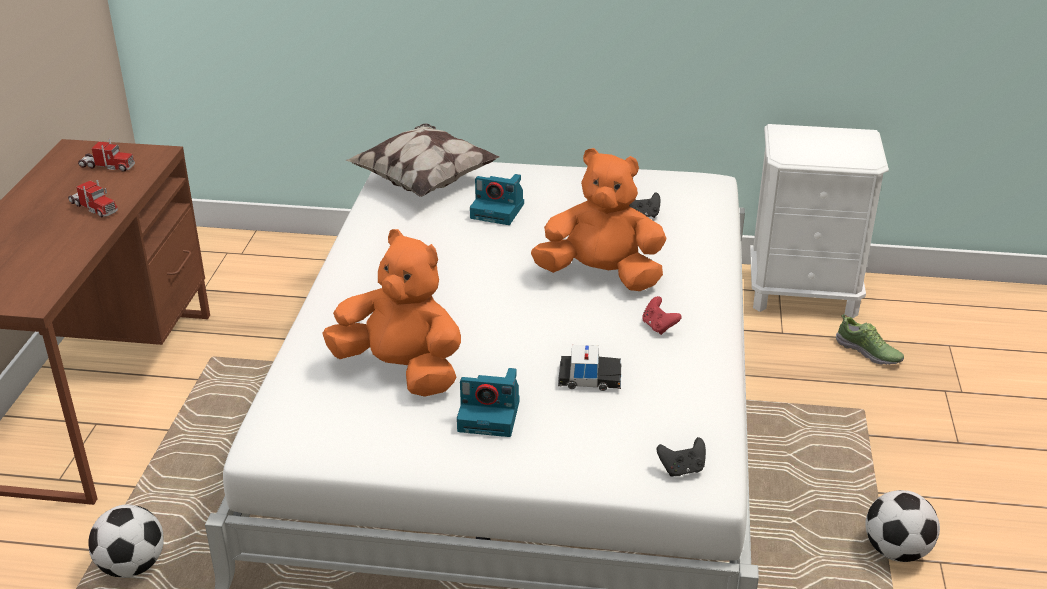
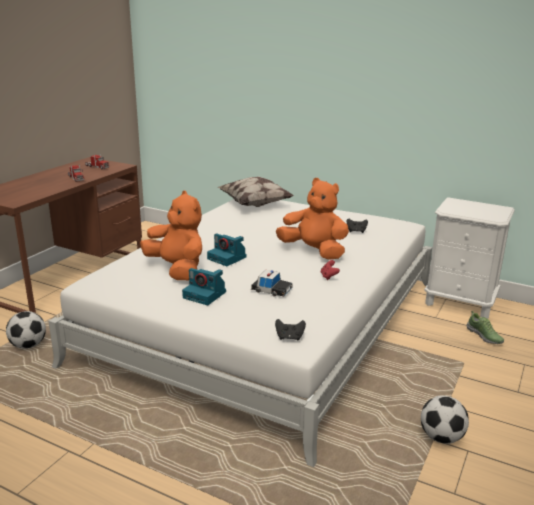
camera: 20 degrees right, 10 degrees down
camera [470,174,524,225] -> camera moved to [207,233,247,266]

